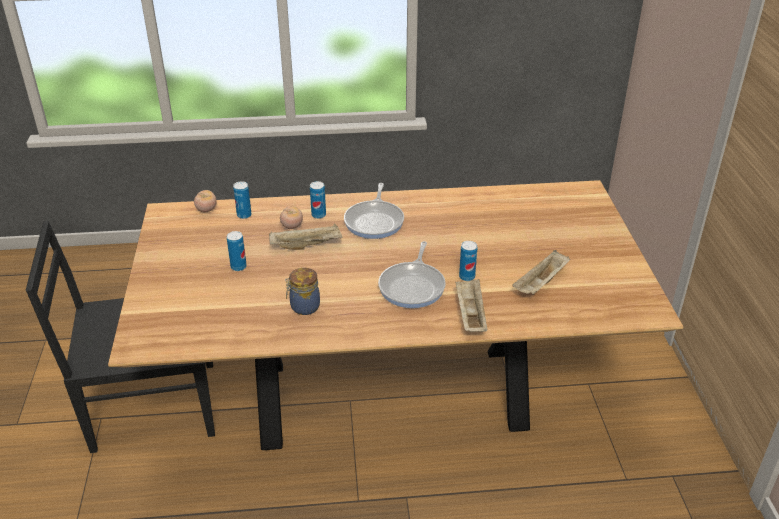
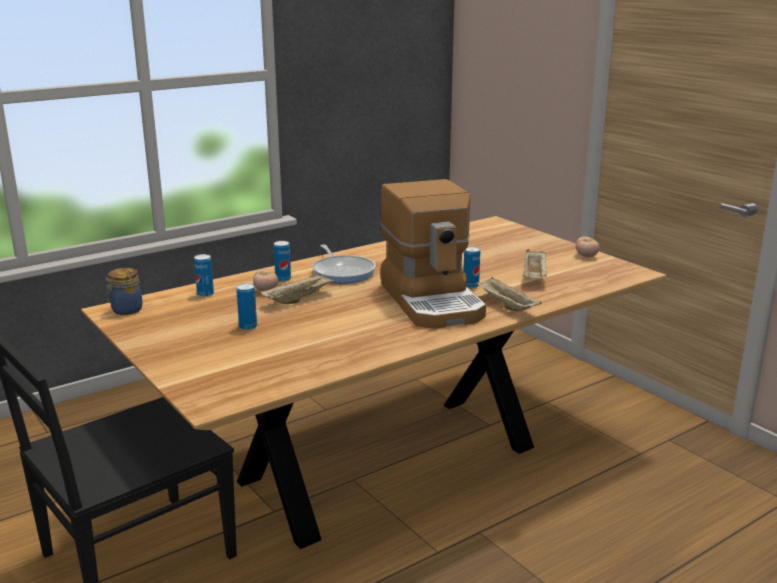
camera: 30 degrees left, 15 degrees down
tomato [194,190,217,212] -> tomato moved to [576,236,600,257]
jar [285,268,320,315] -> jar moved to [105,268,143,315]
frying pan [378,241,446,308] -> coffee machine [380,179,486,329]

